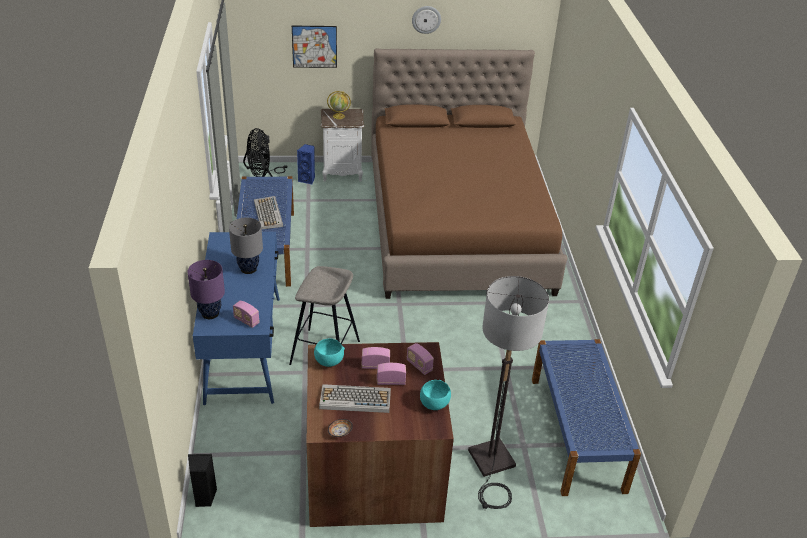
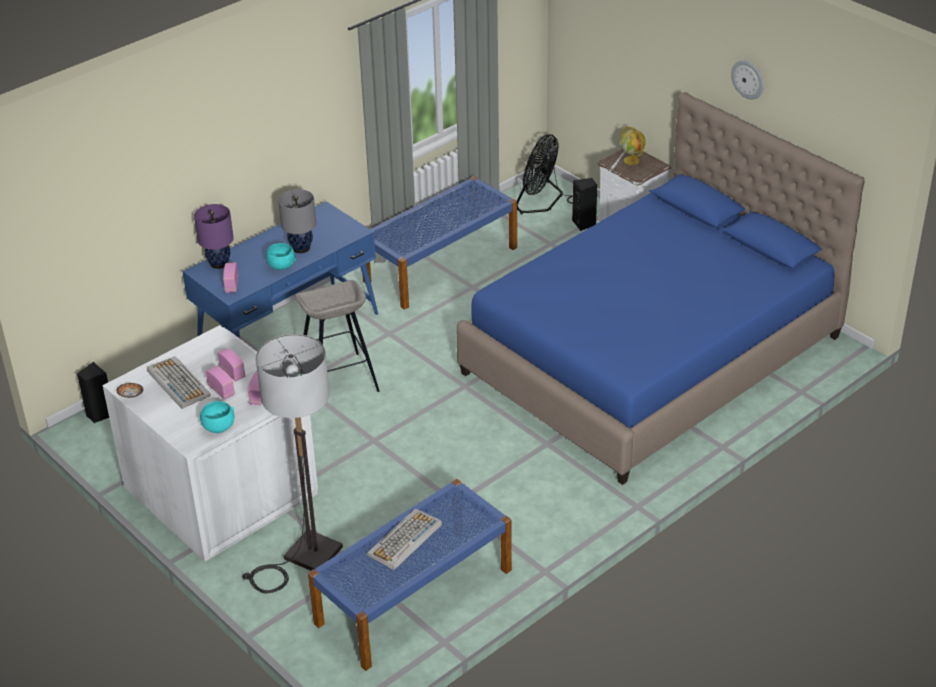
camera: 55 degrees right, 0 degrees up
keyboard [254,196,283,229] -> keyboard moved to [367,508,442,570]
picture [292,26,337,68] -> none
blue speaker [297,144,315,184] -> black speaker [572,178,597,231]
brown dresser [306,342,454,527] -> white dresser [103,325,318,562]
turquoise bowl [314,338,345,367] -> turquoise bowl moved to [266,243,296,270]
brown bed [371,48,567,299] -> blue bed [457,92,865,485]

